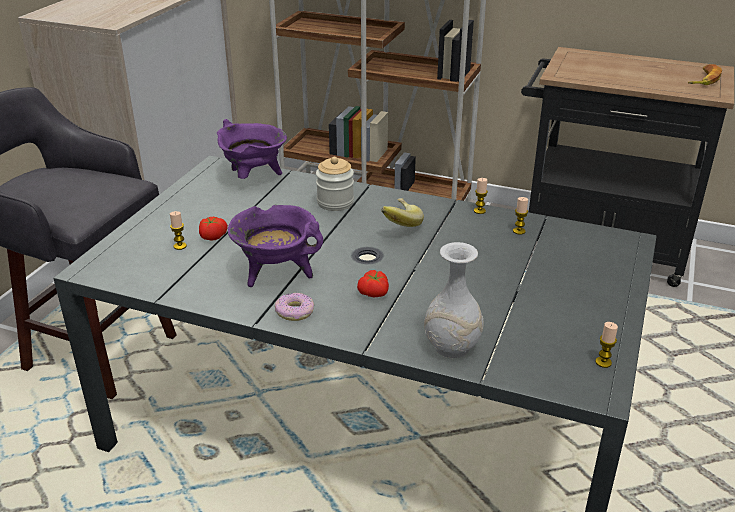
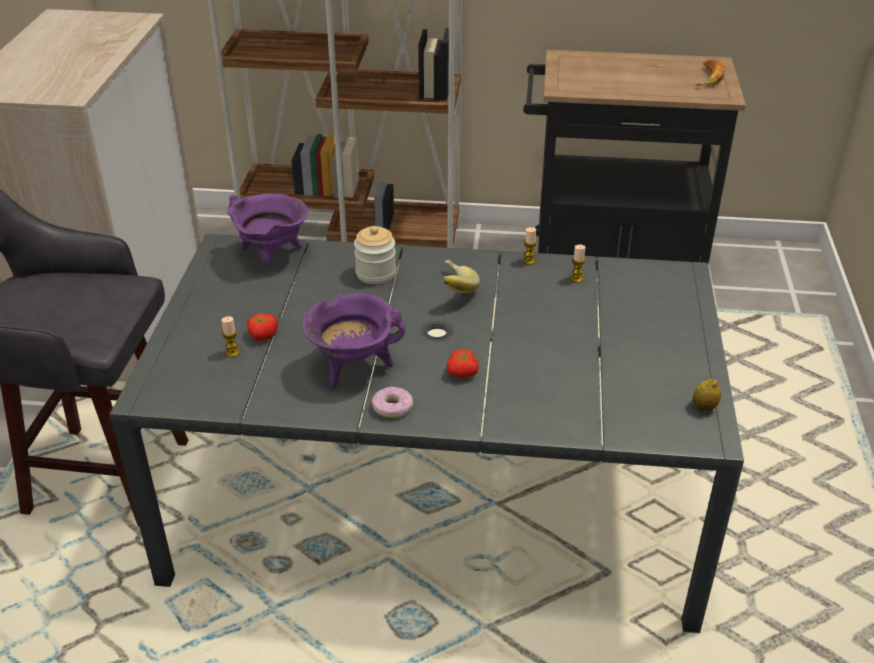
camera: 15 degrees left, 5 degrees up
white vase [424,242,483,358] -> none
candle [595,322,618,368] -> lemon [693,379,721,411]

